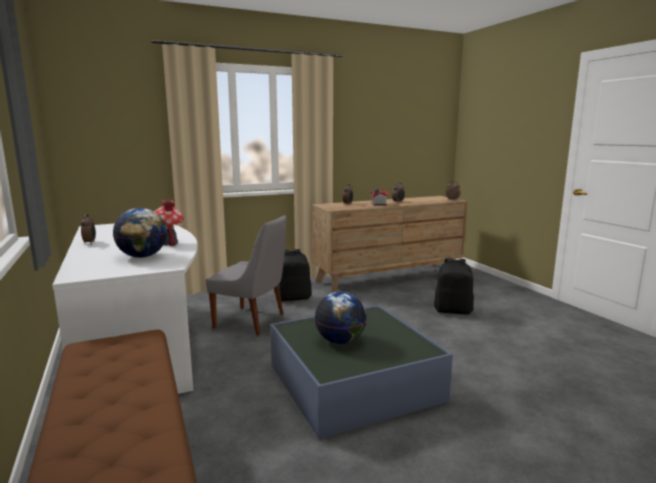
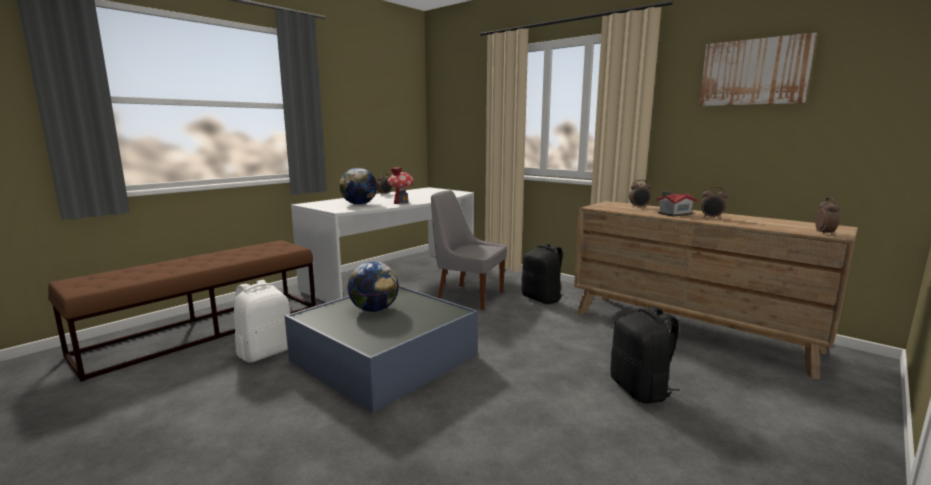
camera: 65 degrees right, 0 degrees up
grey chair [206,215,287,336] -> grey chair turned 120 degrees clockwise [431,190,507,310]
none -> white backpack [234,280,290,363]
none -> picture [699,32,817,106]

